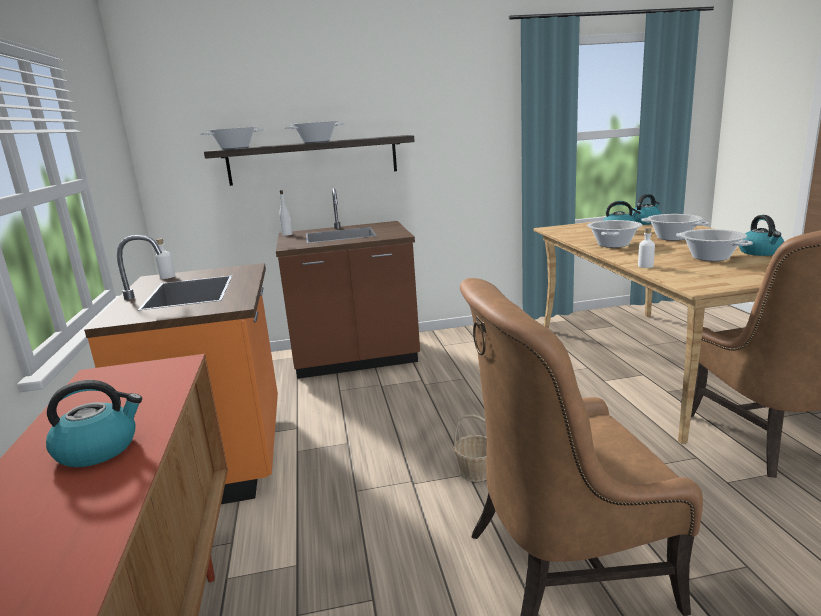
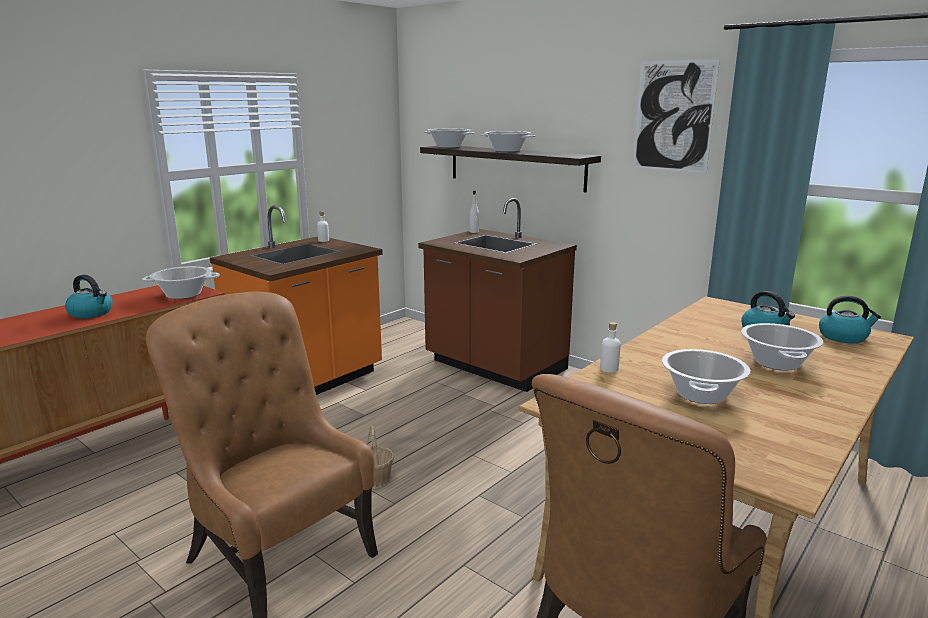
camera: 50 degrees right, 0 degrees up
cooking pot [587,220,642,248] -> cooking pot moved to [142,266,220,299]
kettle [739,215,784,256] -> none
none -> picture [633,59,720,173]

